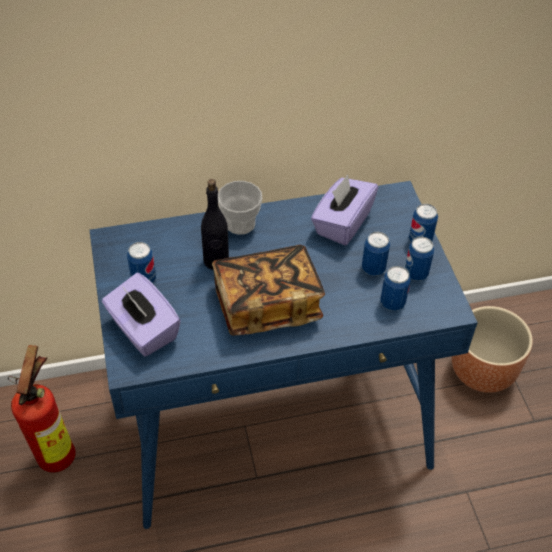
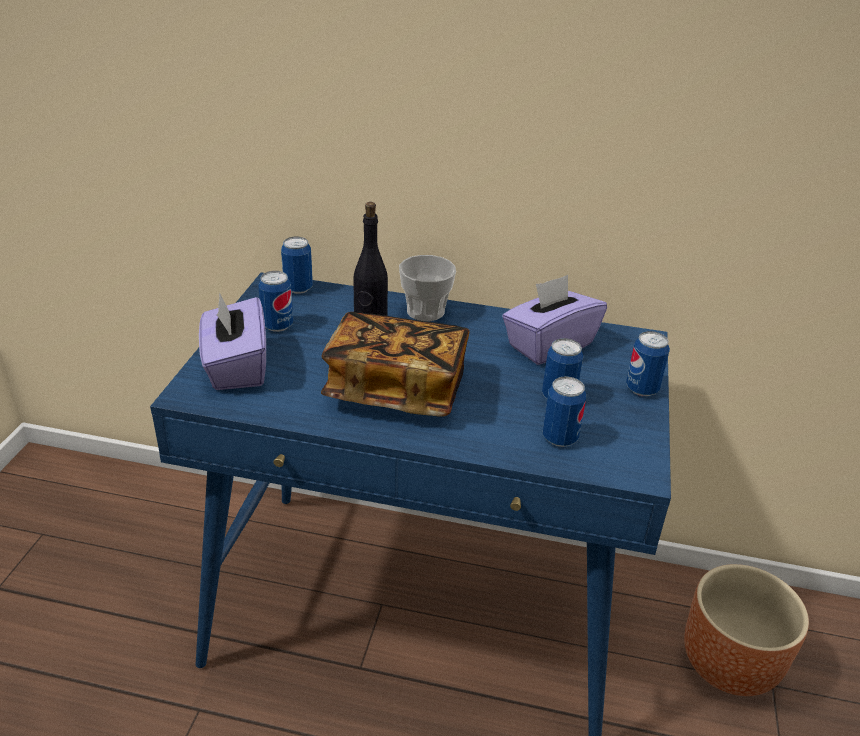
camera: 25 degrees right, 15 degrees down
fire extinguisher [8,345,76,472] -> none
can [405,236,434,281] -> can moved to [281,237,313,294]

